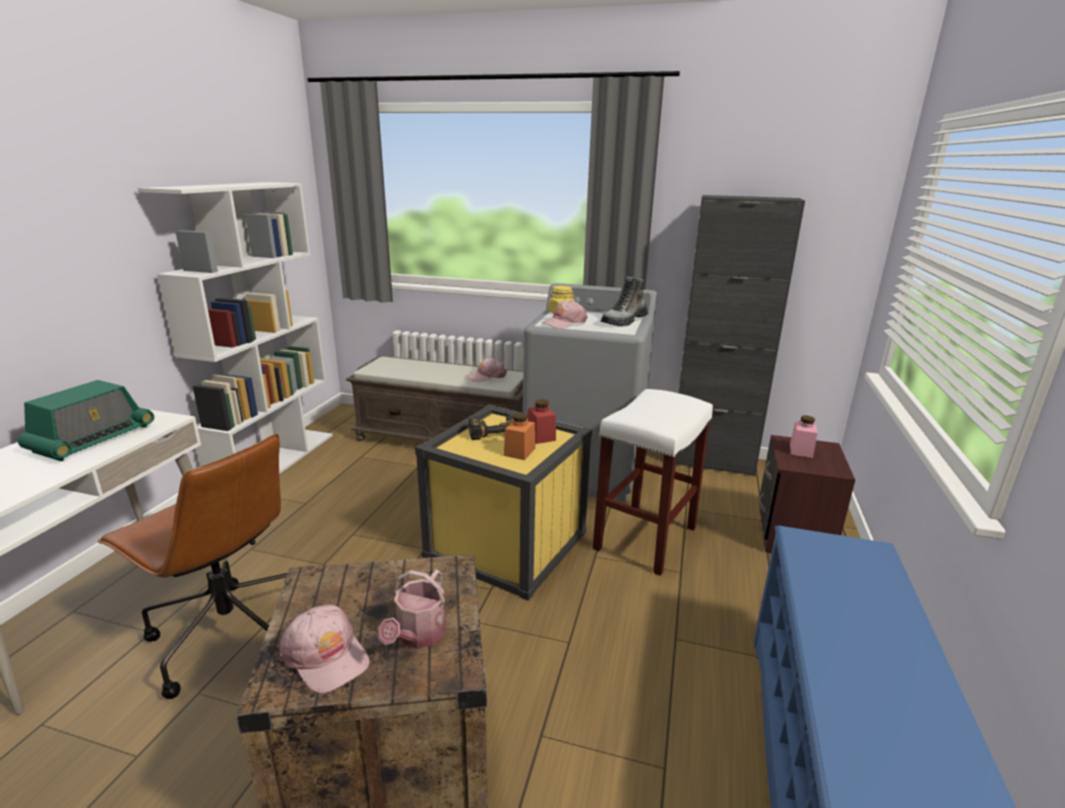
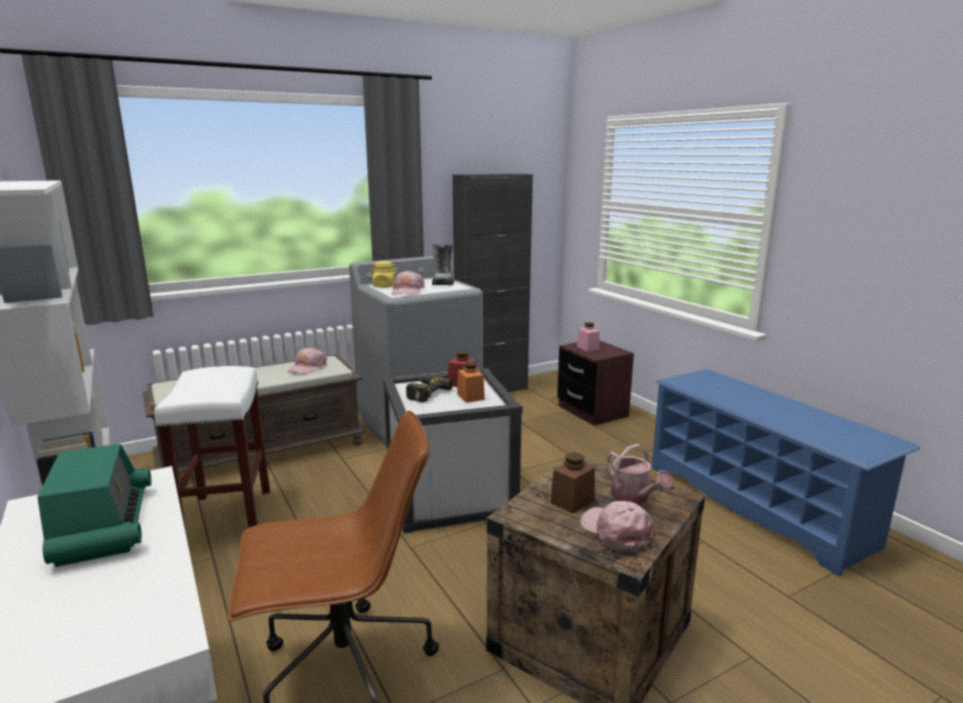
camera: 45 degrees left, 5 degrees down
pink cap [280,605,370,694] -> pink cap turned 120 degrees counterclockwise [580,501,654,552]
yellow storage box [415,404,592,601] -> white storage box [383,368,522,533]
white stool [593,389,713,576] -> white stool moved to [154,366,270,532]
none -> brown jar [551,452,595,514]

